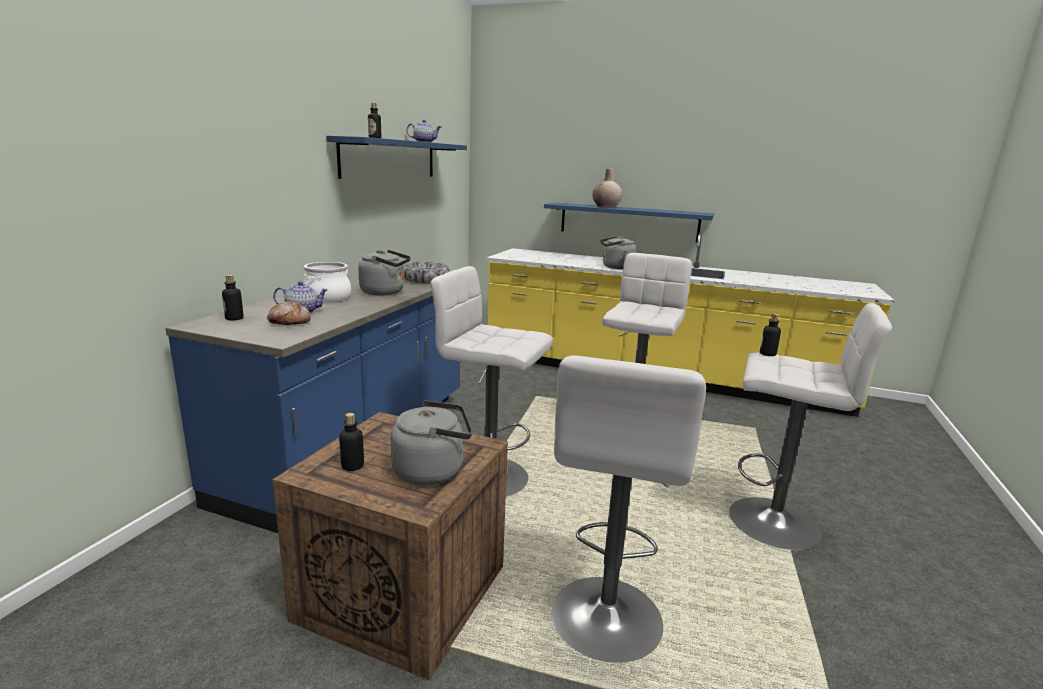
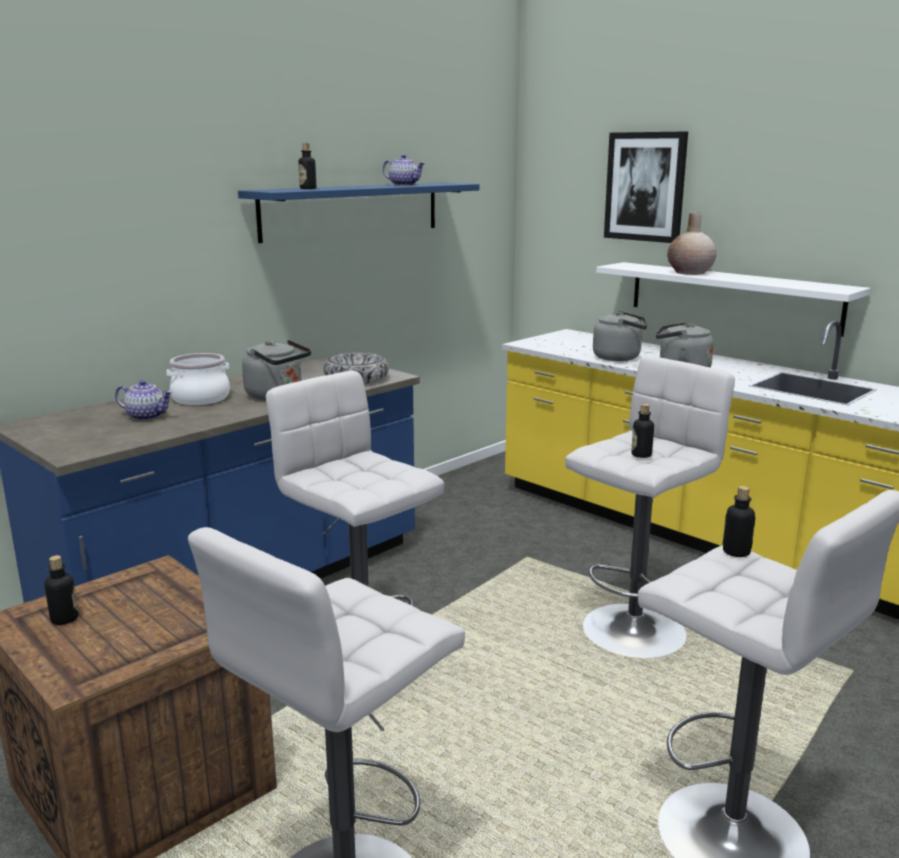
camera: 25 degrees right, 0 degrees up
bottle [222,275,244,321] -> bottle moved to [631,404,654,458]
bread [267,301,311,325] -> none
grey kettle [391,400,472,485] -> grey kettle moved to [593,311,647,361]
blue shelf [544,202,714,243] -> white shelf [596,262,871,337]
none -> picture [604,132,688,243]

